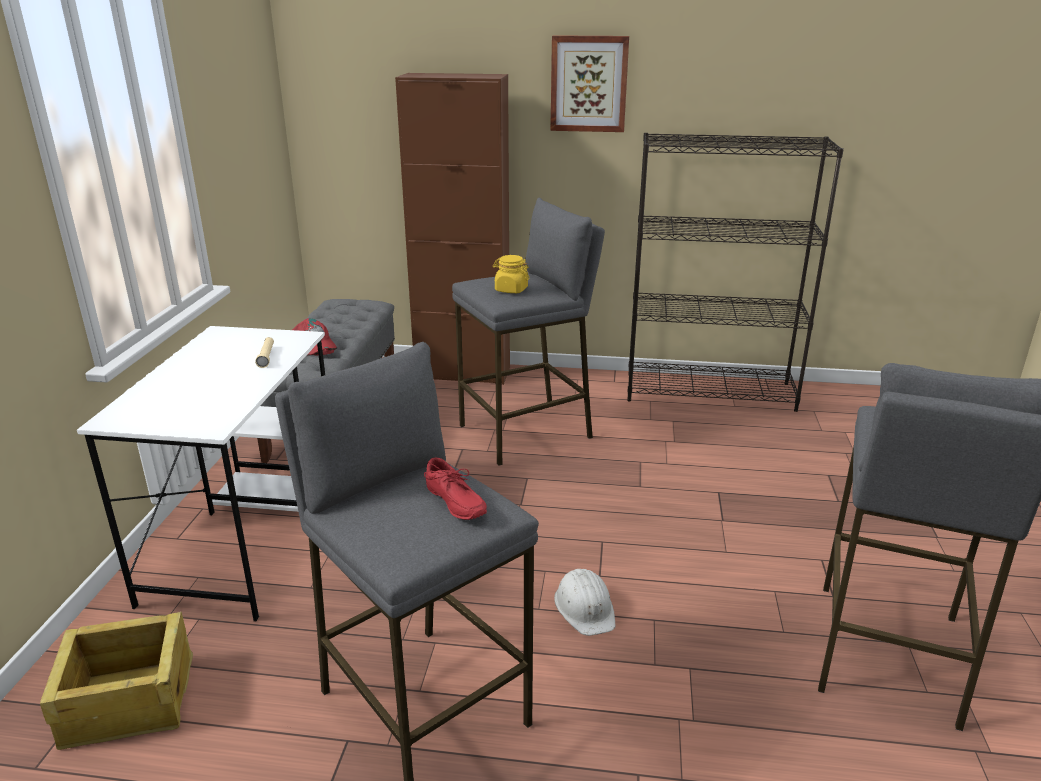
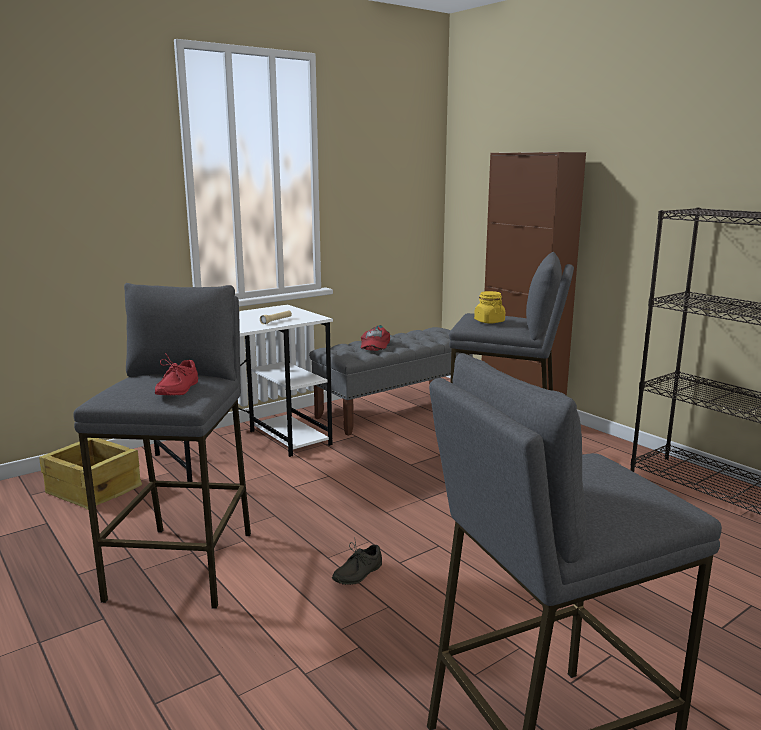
camera: 45 degrees right, 10 degrees down
picture [550,35,629,132] -> none
white hard hat [554,569,615,636] -> grey shoe [332,537,382,585]

